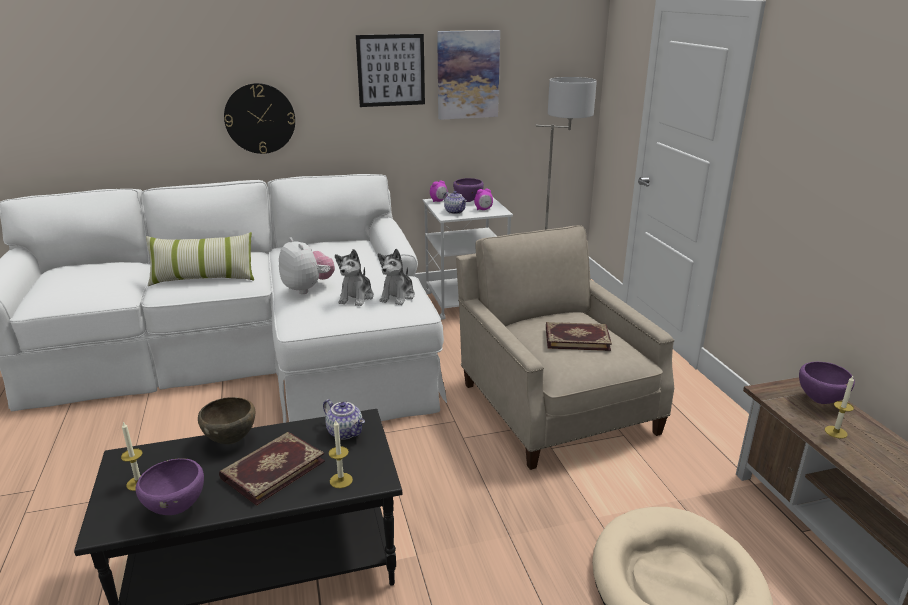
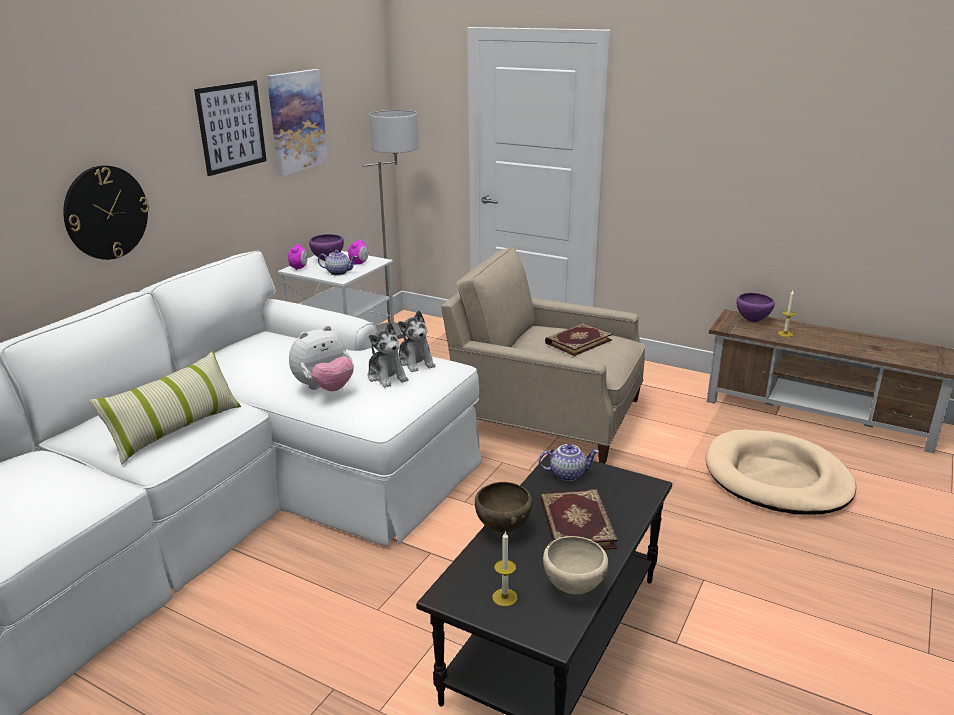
camera: 45 degrees left, 0 degrees up
purple bowl [136,458,204,515] -> beige bowl [543,536,608,594]
plush toy [279,237,335,294] -> plush toy turned 135 degrees clockwise [289,325,354,391]
candle [329,420,353,488] -> none

